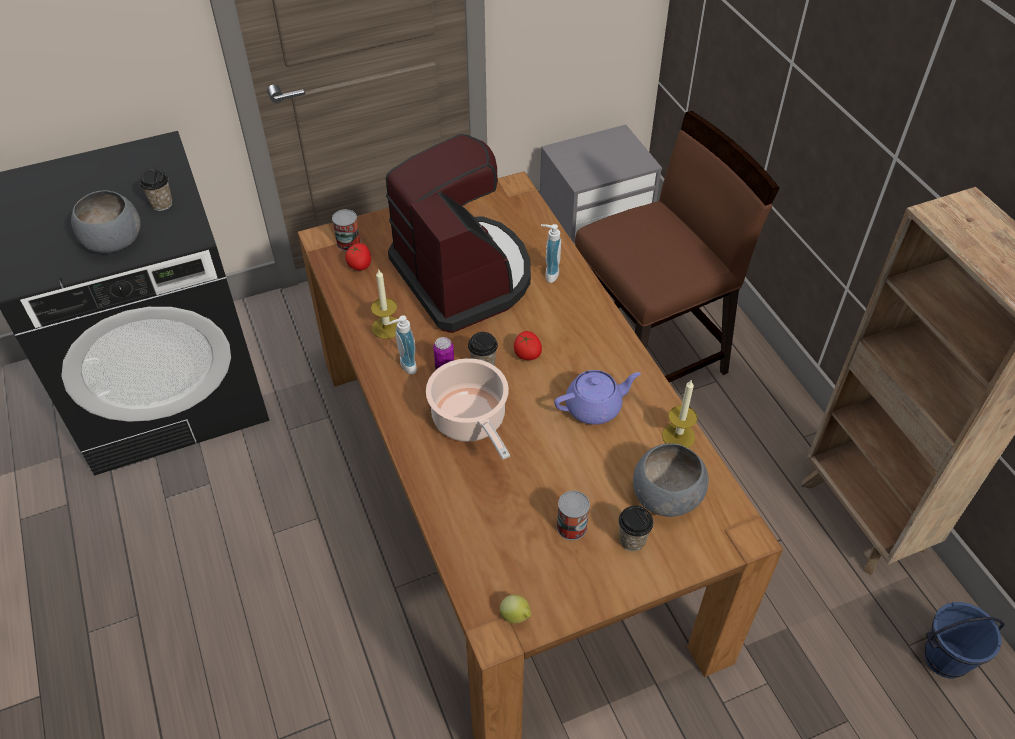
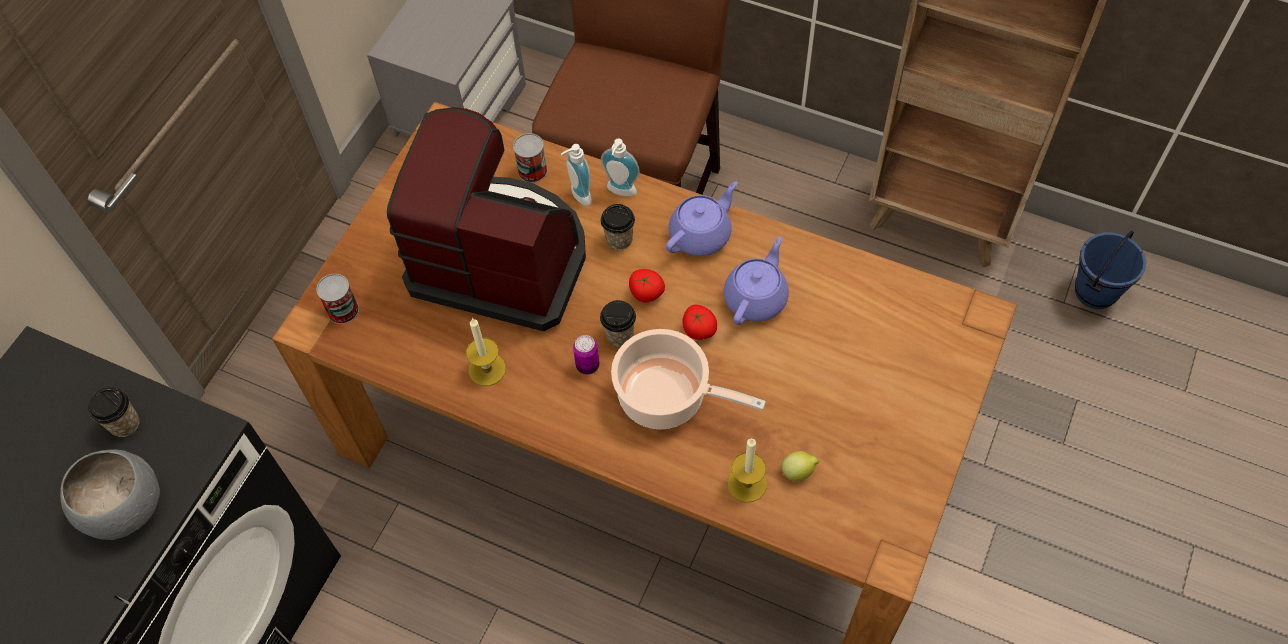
camera: 40 degrees left, 10 degrees up
tomato [345,243,371,271] -> tomato moved to [682,305,717,340]
soap dispenser [389,316,417,375] -> soap dispenser moved to [601,138,640,196]
lemon [500,595,531,624] -> lemon moved to [781,451,819,482]
can [556,491,590,540] -> can moved to [513,133,547,183]
cup [619,505,653,551] -> cup moved to [601,204,635,250]
grey bowl [633,443,709,517] -> none
candle [662,380,697,448] -> candle moved to [727,438,767,502]
none -> purple teapot [666,181,738,256]

